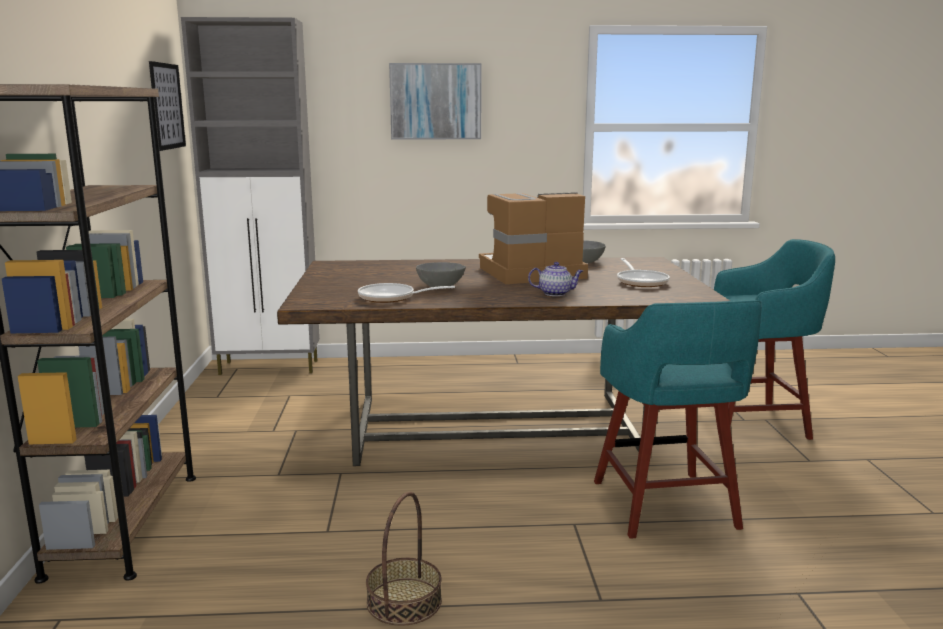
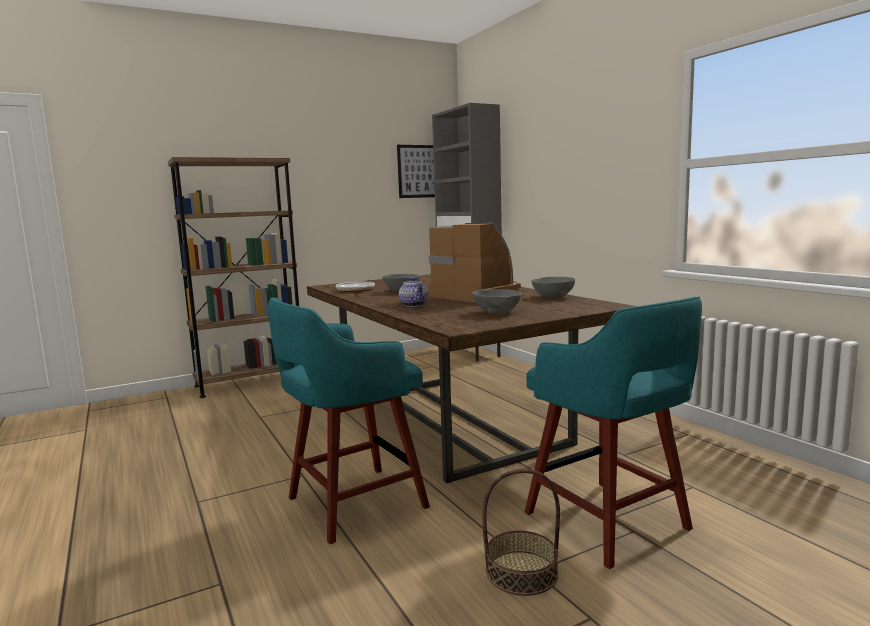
camera: 65 degrees right, 5 degrees down
basket [366,492,442,625] -> basket moved to [482,469,560,596]
picture [389,63,482,140] -> none
frying pan [617,258,670,287] -> grey bowl [472,289,522,314]

